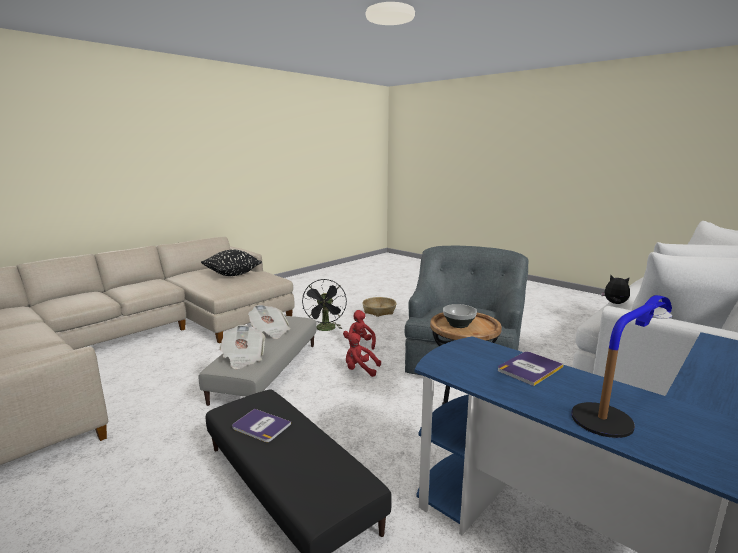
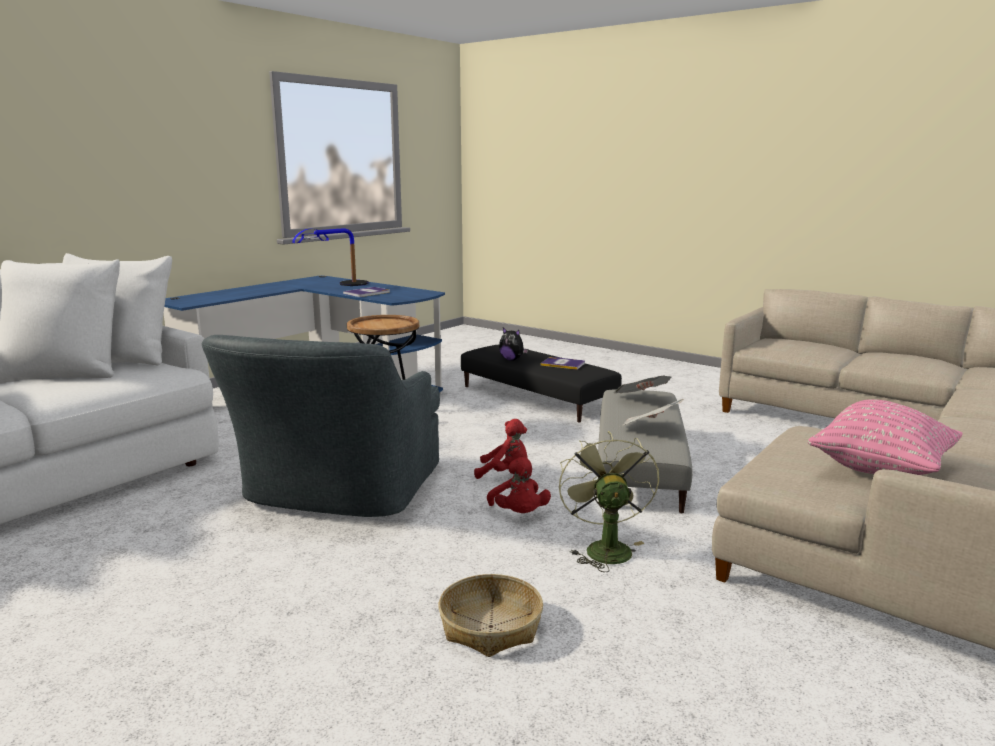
camera: 175 degrees right, 0 degrees up
black pillow [201,250,262,276] -> pink pillow [808,399,963,475]
black fan [302,279,347,331] -> green fan [559,431,659,572]
bowl [443,304,477,328] -> none
plush toy [601,275,630,304] -> plush toy moved to [499,328,528,361]

